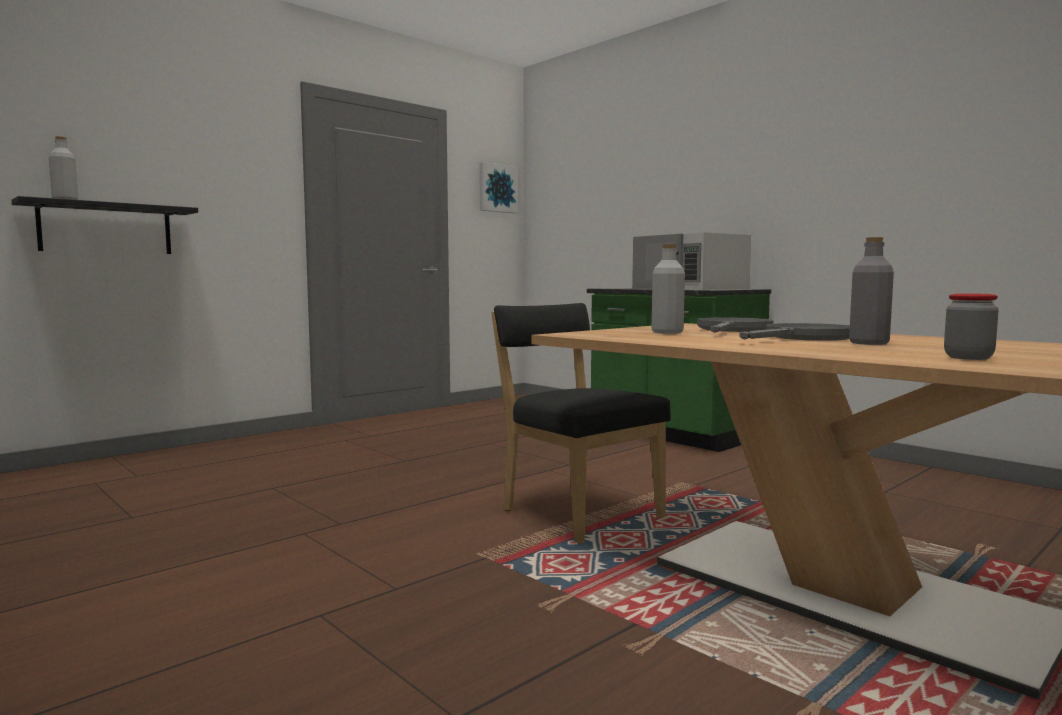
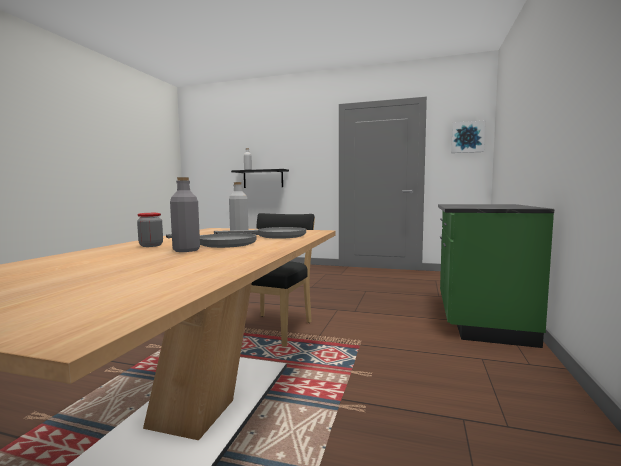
camera: 60 degrees right, 0 degrees up
white microwave [632,232,751,290] -> none
jar [944,293,999,360] -> jar moved to [137,213,163,247]

